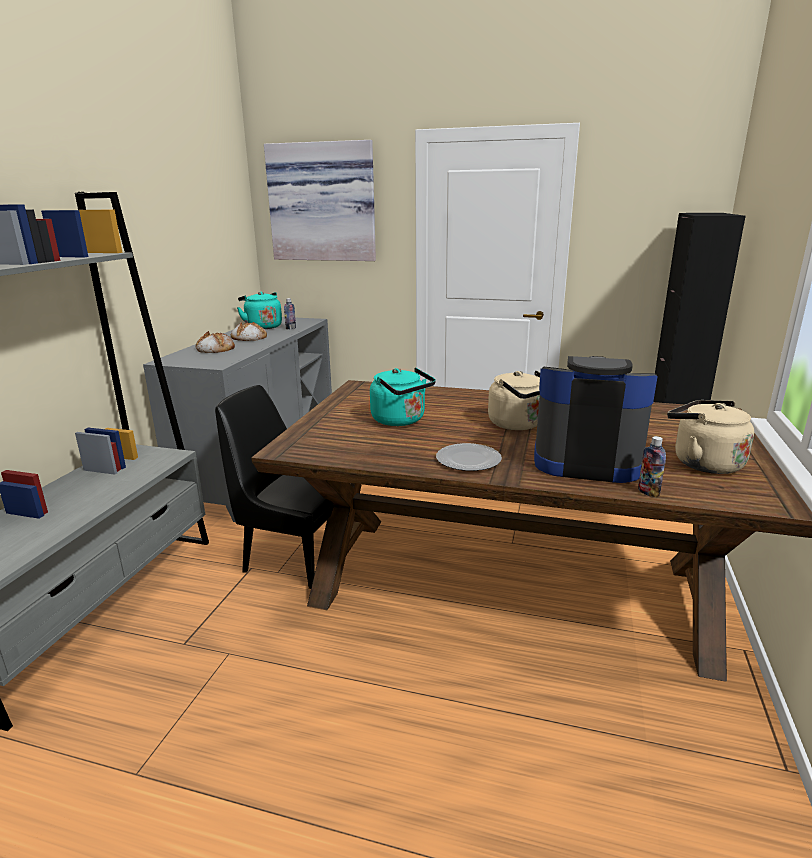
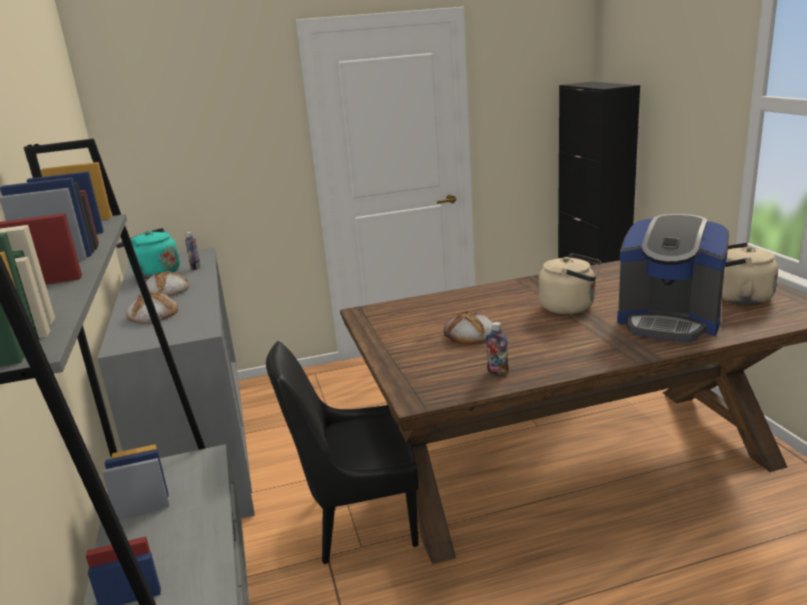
camera: 30 degrees left, 0 degrees up
picture [264,140,376,261] -> none
turquoise kettle [370,368,436,426] -> bread [444,311,493,345]
plate [436,443,502,471] -> none
coffee machine [534,356,658,483] -> coffee machine turned 135 degrees counterclockwise [617,214,729,342]
bottle [638,436,666,497] -> bottle moved to [486,322,508,375]

